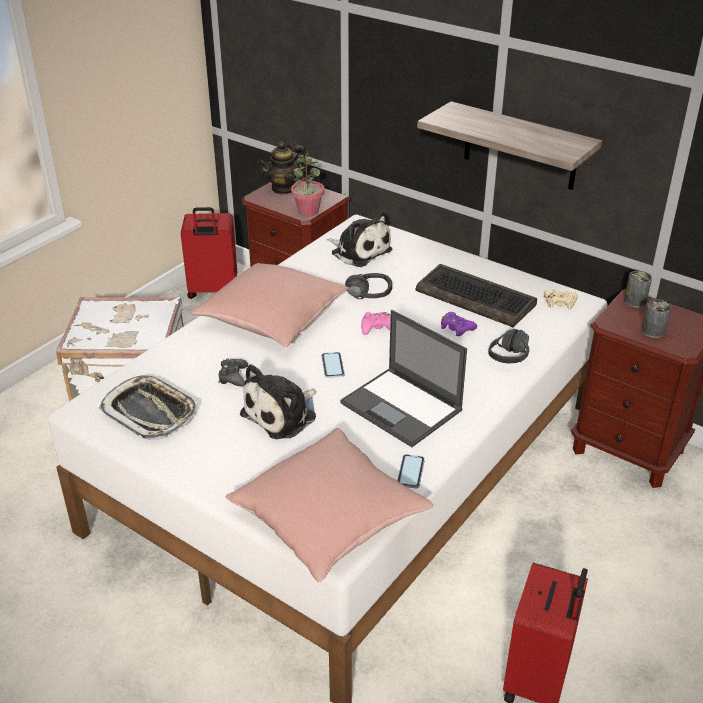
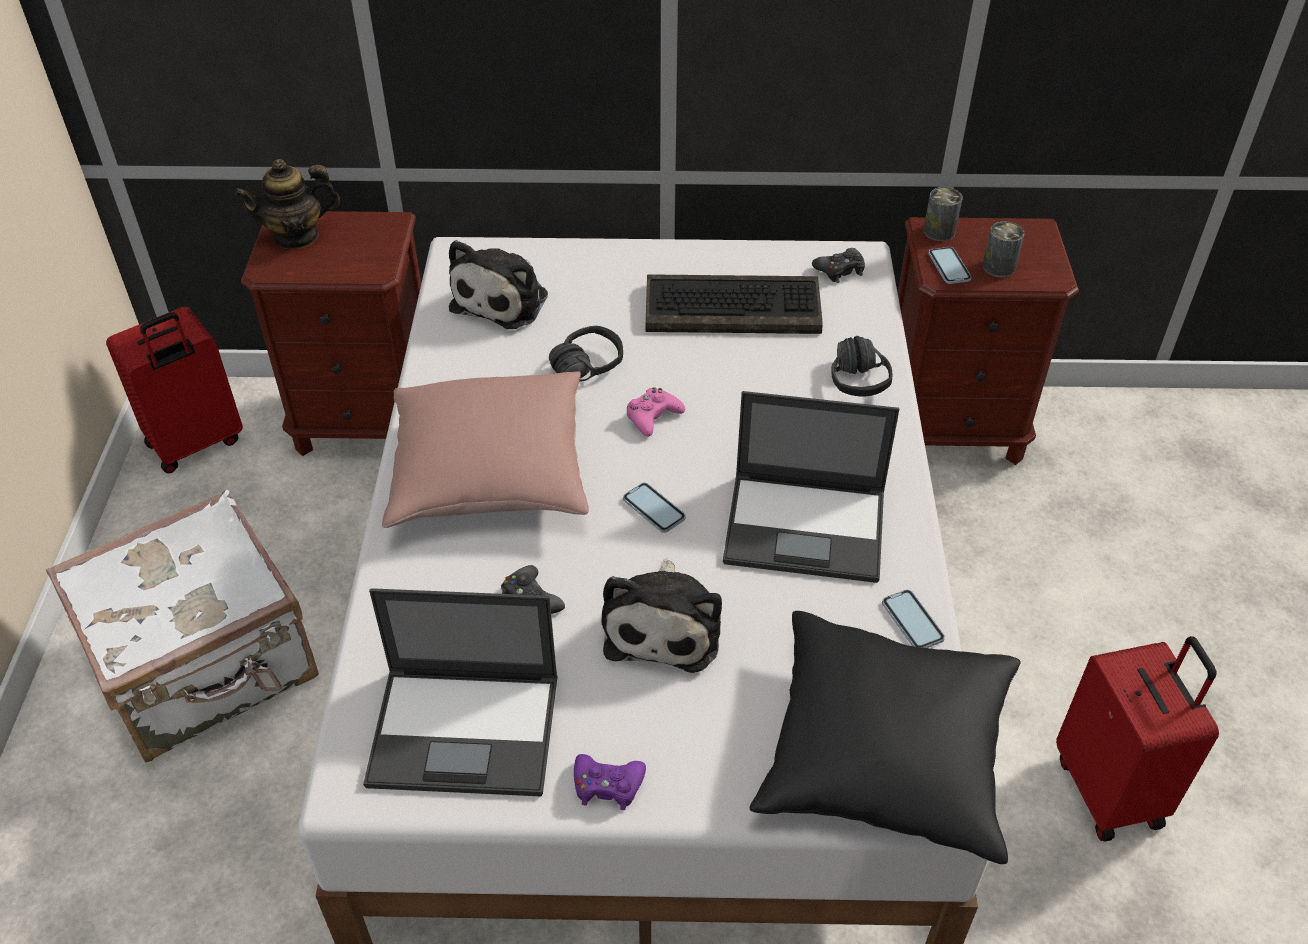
camera: 35 degrees left, 10 degrees up
tray [99,375,198,440] -> laptop [363,588,558,797]
pink pillow [226,428,433,583] -> black pillow [750,611,1021,864]
teapot [257,141,308,194] -> teapot turned 45 degrees clockwise [234,159,340,249]
potted plant [291,150,325,217] -> none
plush toy [327,212,392,267] -> plush toy turned 105 degrees clockwise [449,240,548,329]
shelf [417,101,602,190] -> none
purple game controller [441,312,477,336] -> purple game controller moved to [574,754,646,810]
beige game controller [544,290,577,310] -> black game controller [812,248,865,283]
none -> phone [928,247,972,284]

